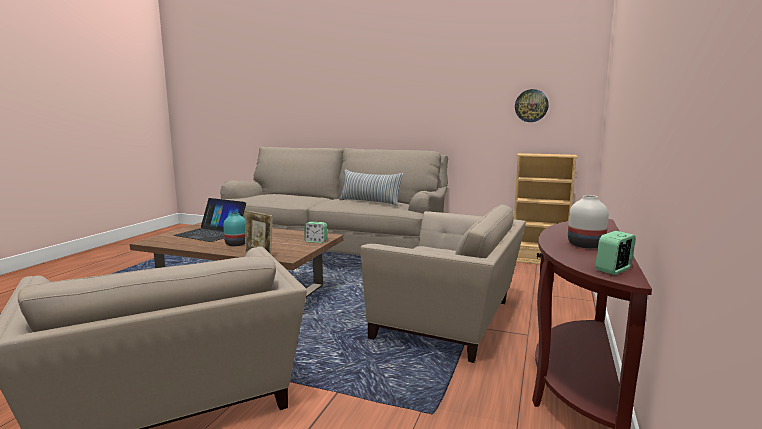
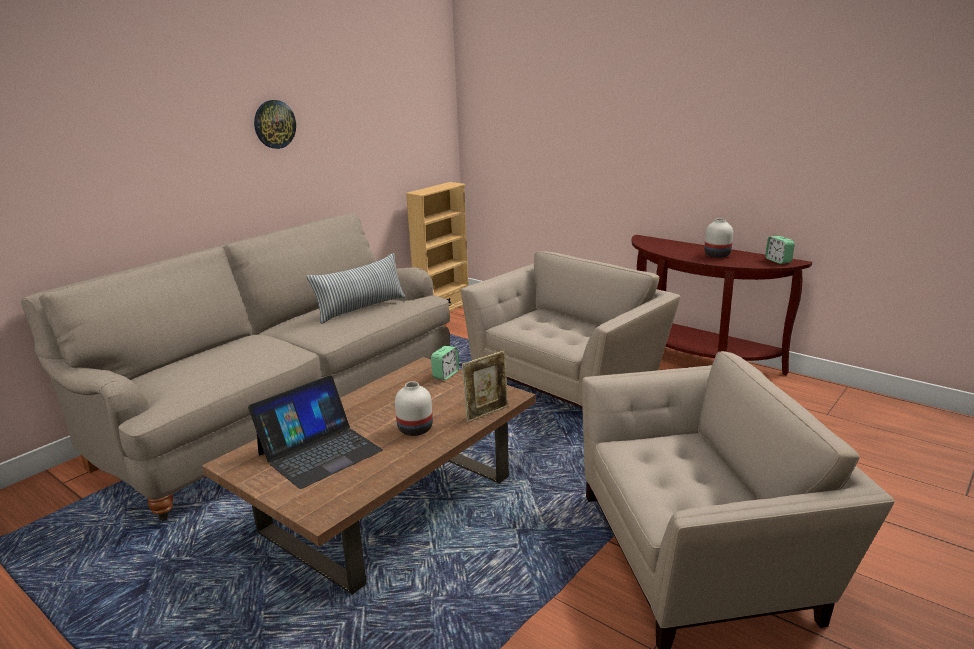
camera: 70 degrees left, 10 degrees up
turquoise vase [223,213,246,246] -> white vase [395,382,433,436]
wall clock [515,89,549,122] -> wall clock moved to [254,100,296,149]

